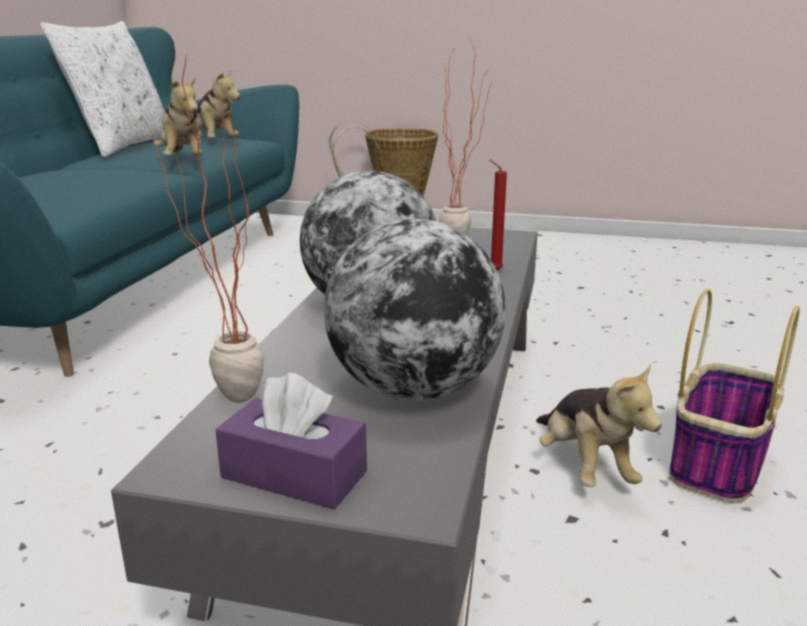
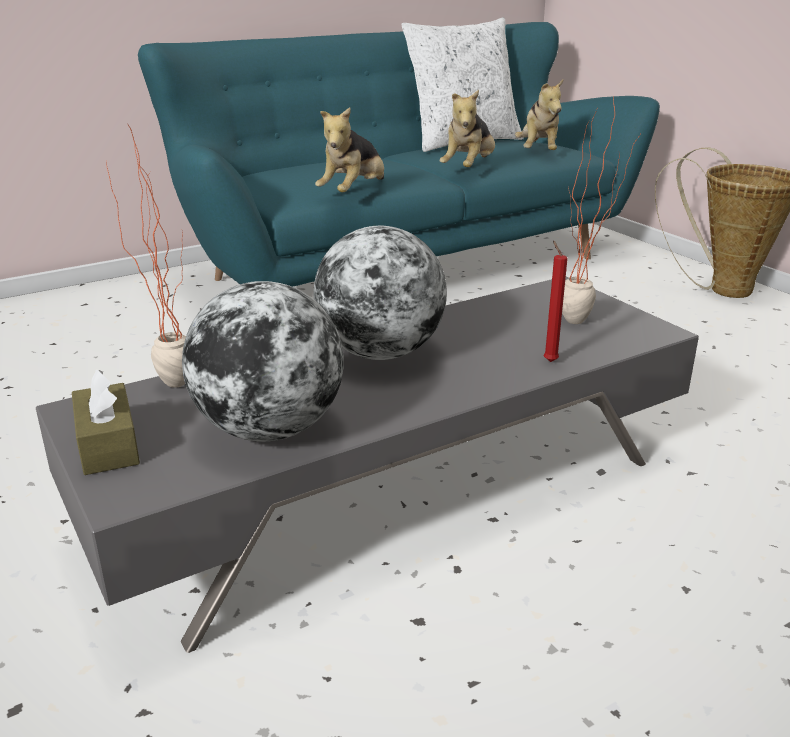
camera: 45 degrees right, 5 degrees up
purple tissue box [215,372,367,509] -> brown tissue box [72,369,140,475]
plush toy [536,364,662,487] -> plush toy moved to [315,107,384,192]
basket [669,289,800,503] -> none

